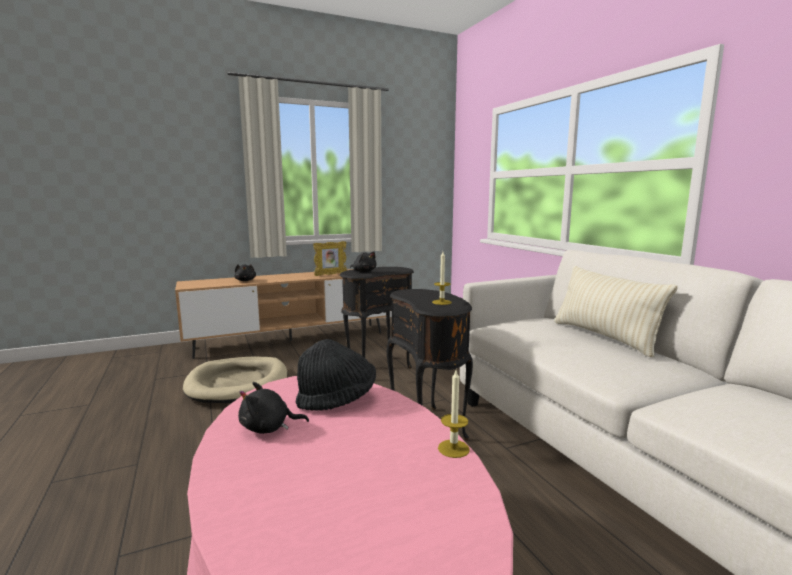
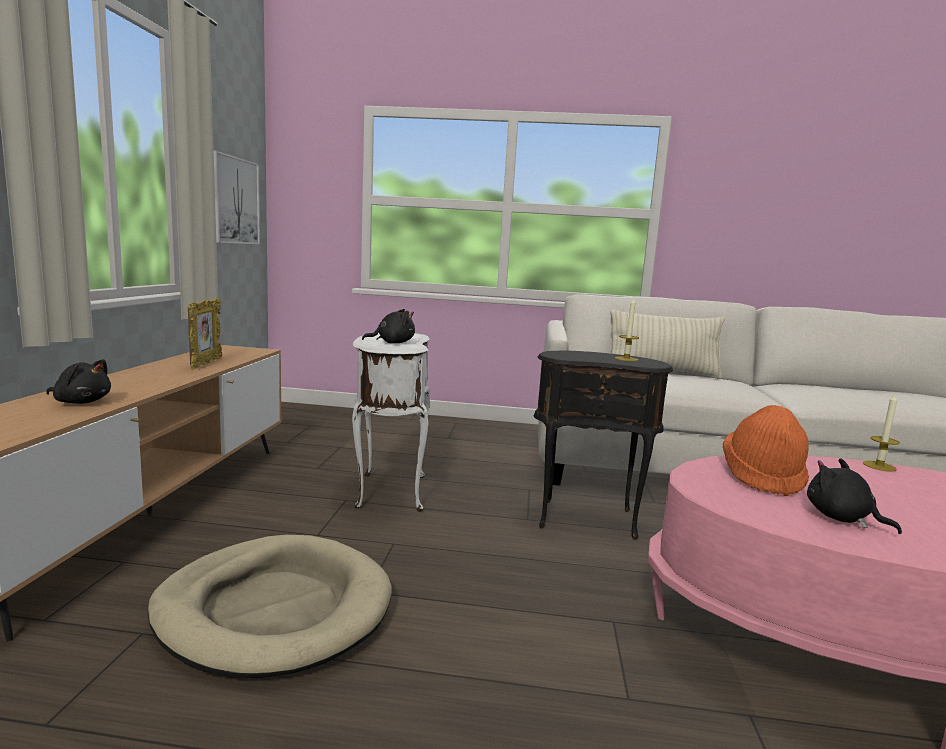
camera: 60 degrees left, 0 degrees up
black plush toy [238,382,309,434] -> black plush toy turned 120 degrees clockwise [807,458,902,534]
black hat [296,339,376,411] -> orange hat [723,405,809,496]
black side table [340,267,414,369] -> white side table [352,333,430,512]
none -> picture [214,151,260,244]

